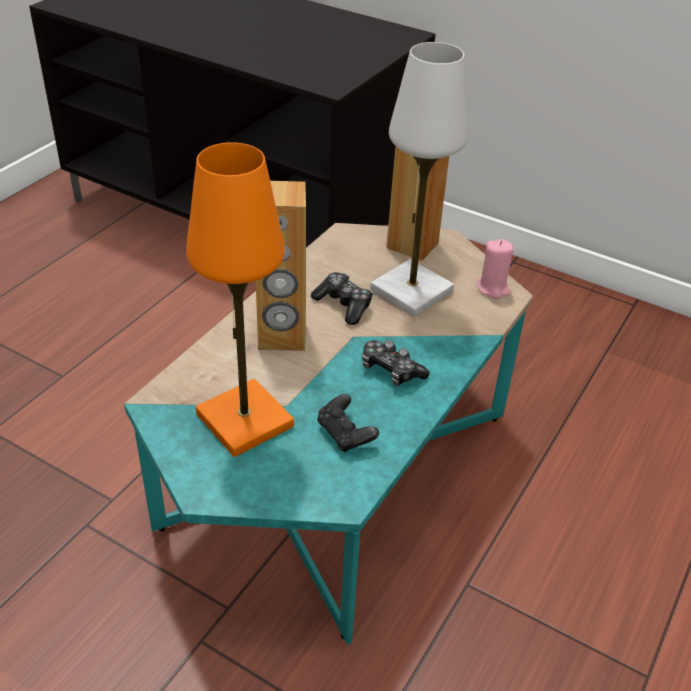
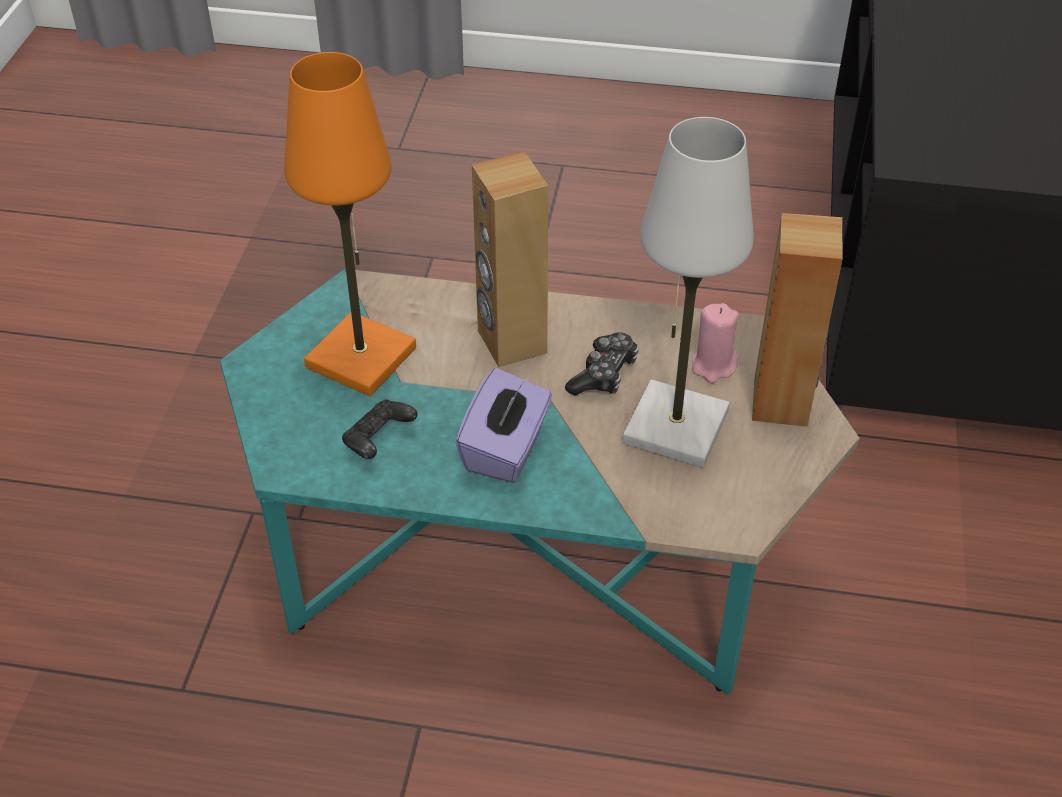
camera: 70 degrees right, 5 degrees up
game controller [362,340,430,386] -> purple tissue box [456,368,552,483]
pink candle [477,239,514,298] -> pink candle moved to [692,303,739,383]

